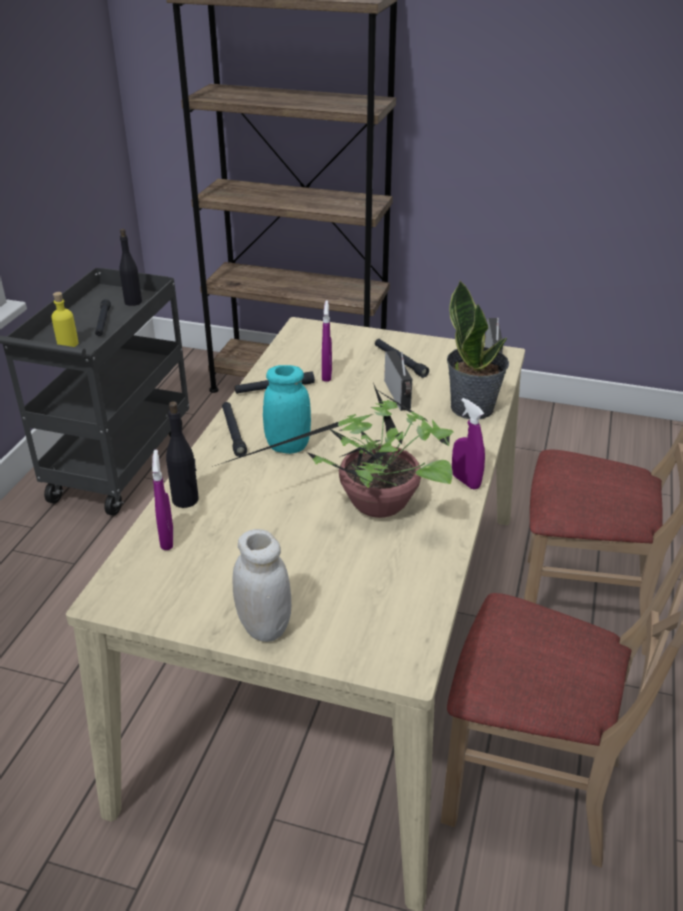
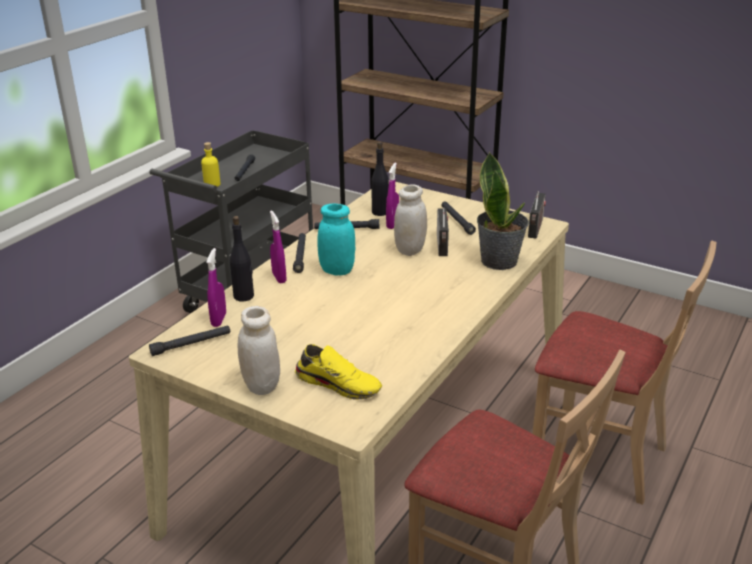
camera: 15 degrees right, 5 degrees down
black bottle [119,229,142,306] -> black bottle moved to [371,141,389,216]
potted plant [212,383,454,518] -> none
purple spray bottle [452,398,485,490] -> purple spray bottle moved to [270,211,286,283]
none -> black flashlight [149,325,230,356]
none -> yellow shoe [295,344,382,400]
none -> white jar [394,184,427,256]

